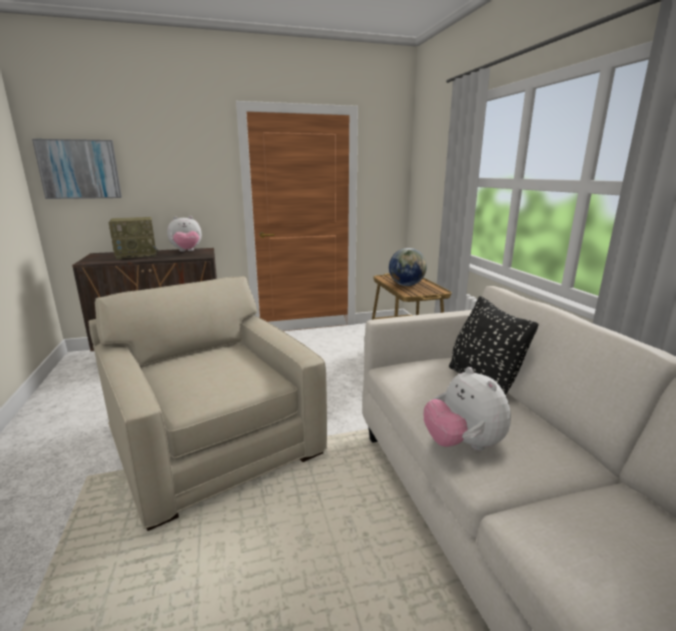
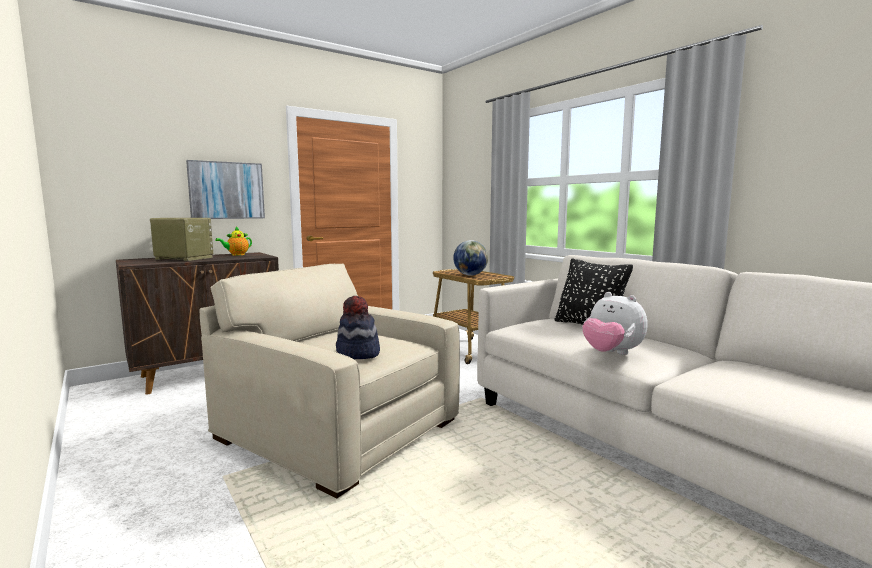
camera: 20 degrees left, 10 degrees down
picture [32,139,122,199] -> picture moved to [186,160,265,219]
radio [109,217,158,259] -> radio turned 120 degrees counterclockwise [150,218,213,261]
plush toy [167,216,202,252] -> teapot [215,226,252,255]
none -> hat [336,296,380,359]

